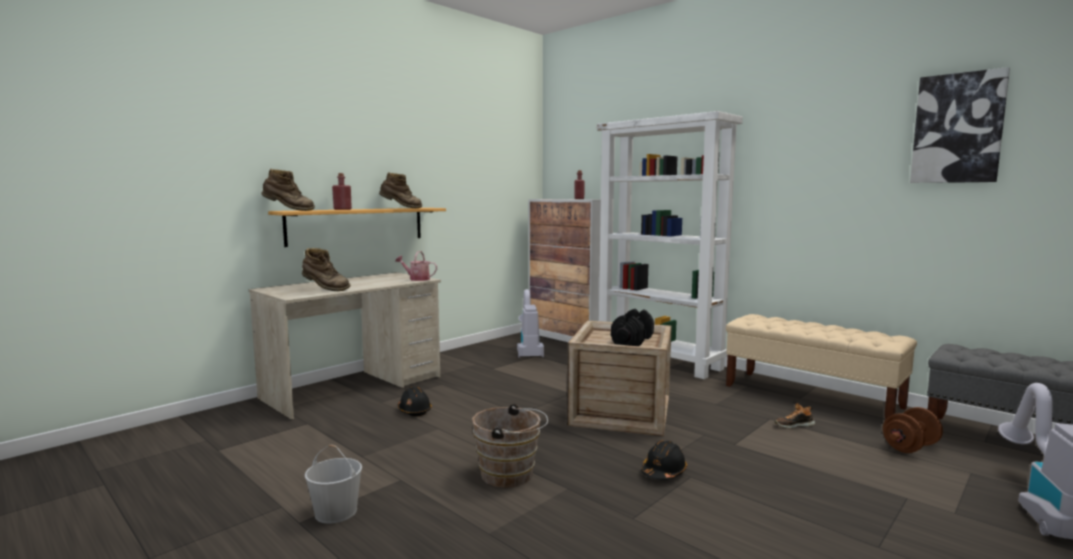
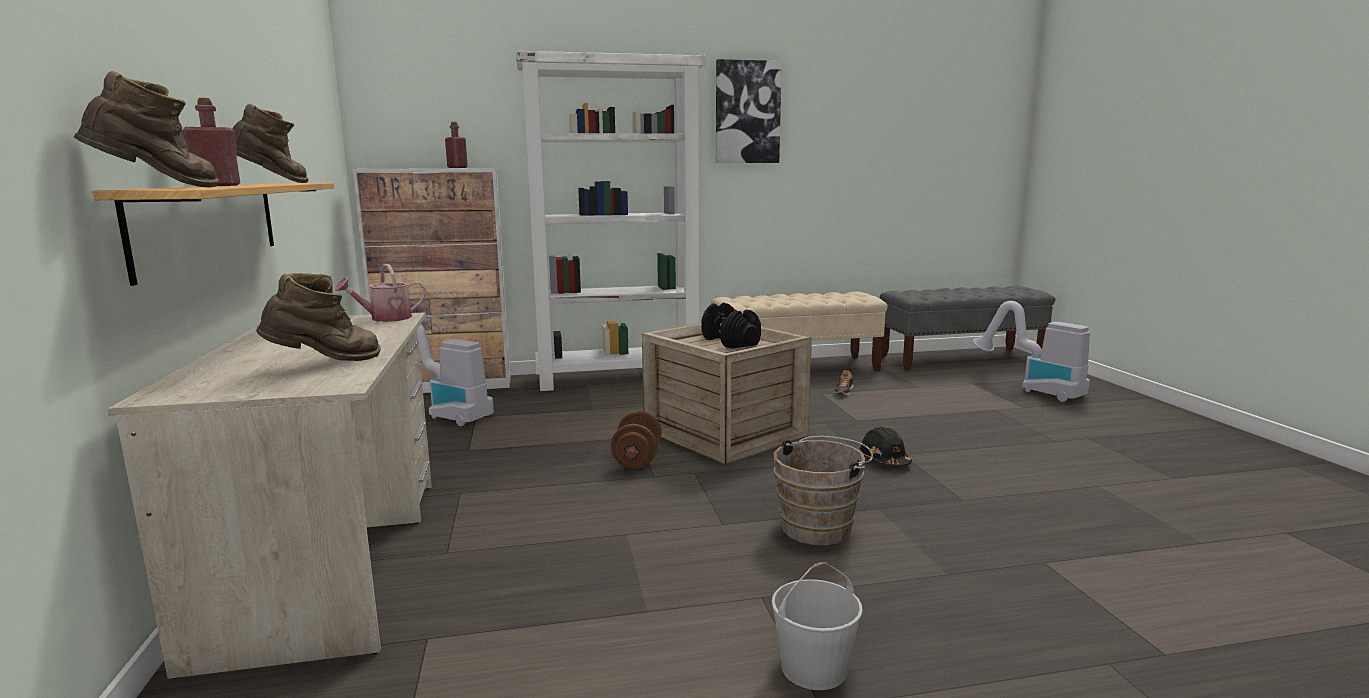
camera: 55 degrees left, 5 degrees up
black hard hat [398,387,432,417] -> none
brown dumbbell [883,407,943,453] -> brown dumbbell moved to [611,411,661,469]
picture [910,67,1010,183] -> picture moved to [716,59,782,163]

